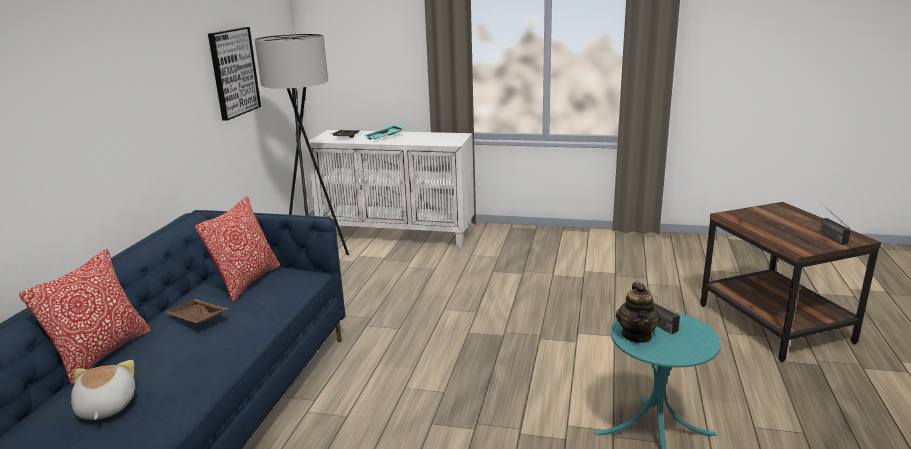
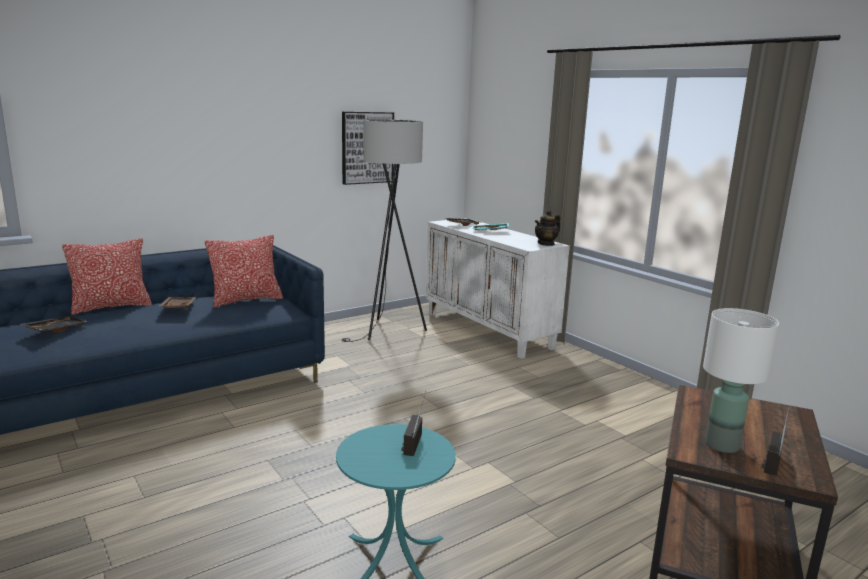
camera: 40 degrees right, 5 degrees down
plush toy [71,360,135,420] -> black tray [21,316,89,333]
teapot [616,282,661,343] -> teapot moved to [535,210,560,246]
none -> white table lamp [703,308,779,453]

